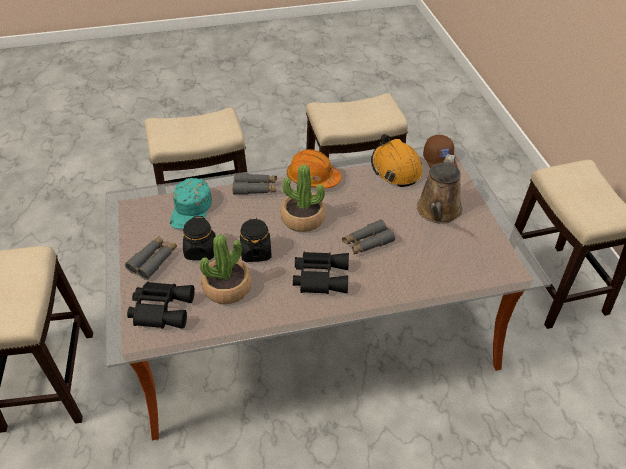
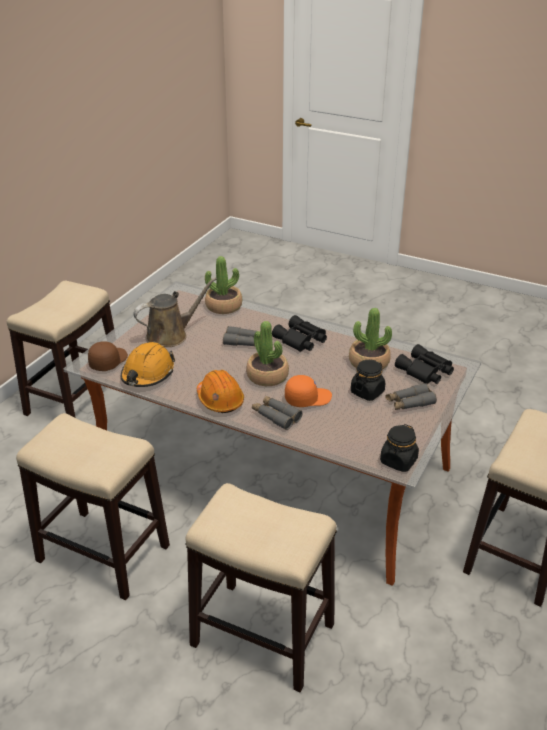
camera: 140 degrees left, 10 degrees down
turquoise cap [170,178,212,229] -> none
black jar [240,218,272,262] -> black jar moved to [380,424,419,472]
none -> potted plant [205,256,242,314]
none -> orange cap [285,375,332,407]

